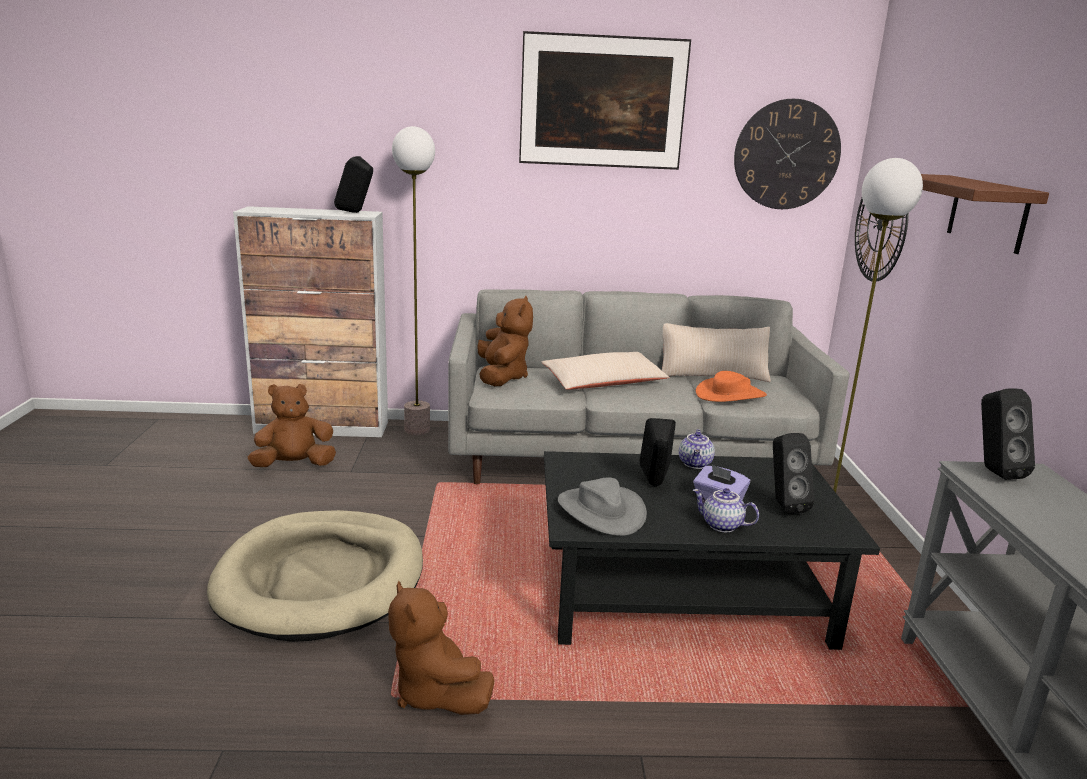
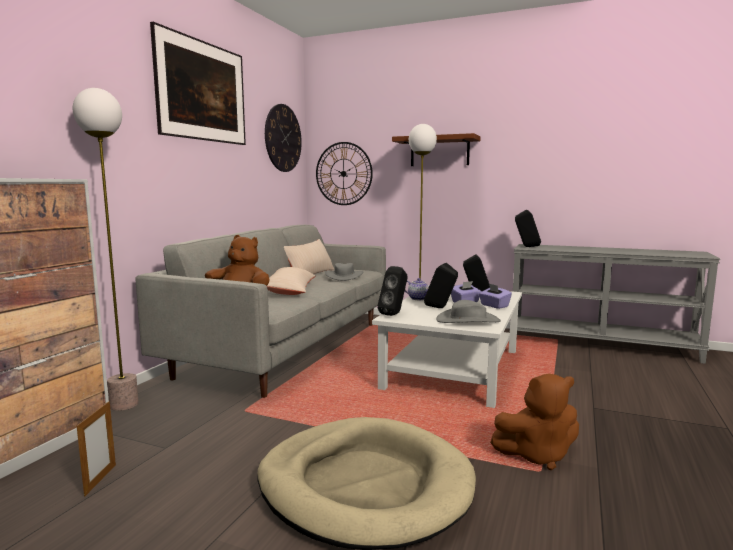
camera: 65 degrees left, 10 degrees down
brown plush toy [248,384,336,467] -> picture frame [77,401,116,496]
black speaker [334,156,373,213] -> black speaker moved to [378,266,408,316]
black coffee table [544,451,880,650] -> white coffee table [372,285,522,408]
teapot [693,488,759,532] -> purple tissue box [479,284,512,309]
orange hat [696,371,767,402] -> grey hat [325,263,363,281]

